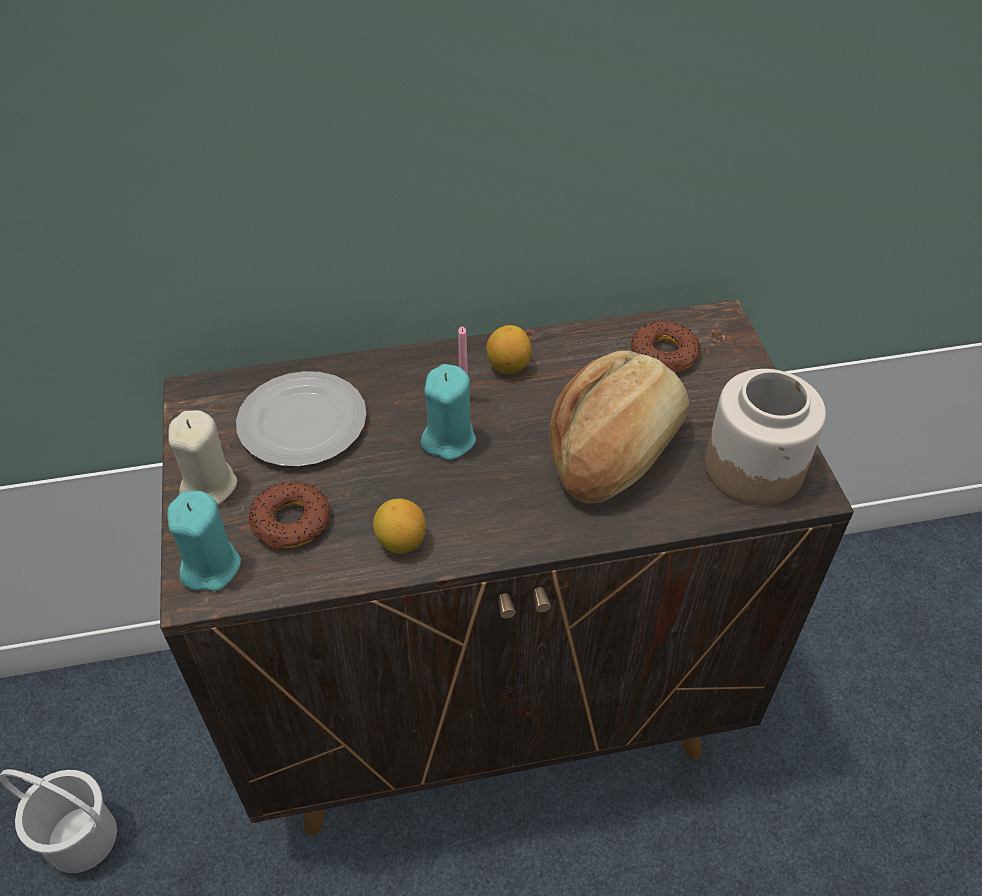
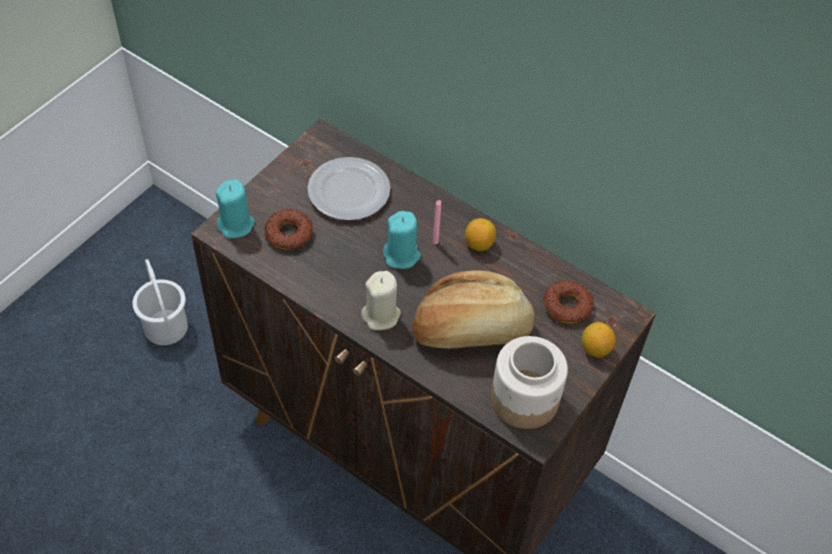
camera: 45 degrees right, 5 degrees up
beige candle [168,410,237,505] -> beige candle moved to [361,271,401,330]
lemon [373,499,426,554] -> lemon moved to [582,322,615,358]

